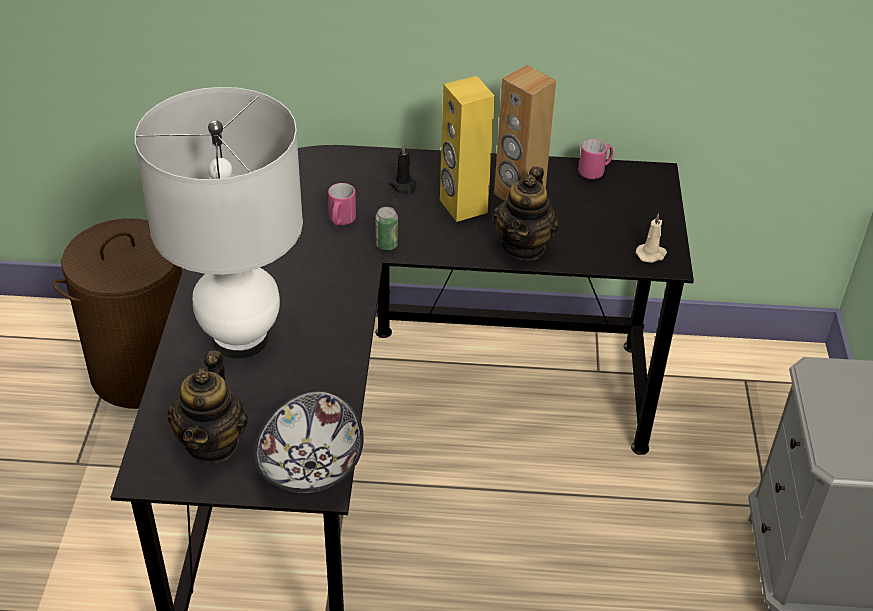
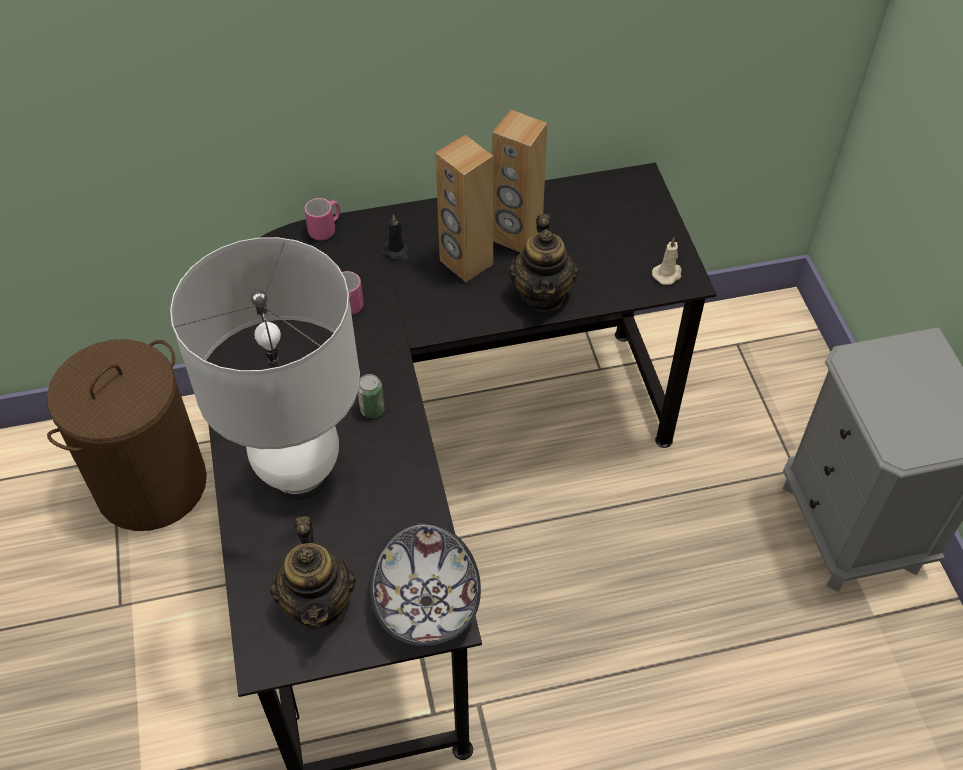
camera: 15 degrees left, 10 degrees up
can [376,207,398,250] -> can moved to [358,374,385,418]
yellow speaker [440,76,495,222] -> brown speaker [435,135,493,282]
pink mug [579,139,613,179] -> pink mug moved to [304,198,340,240]

